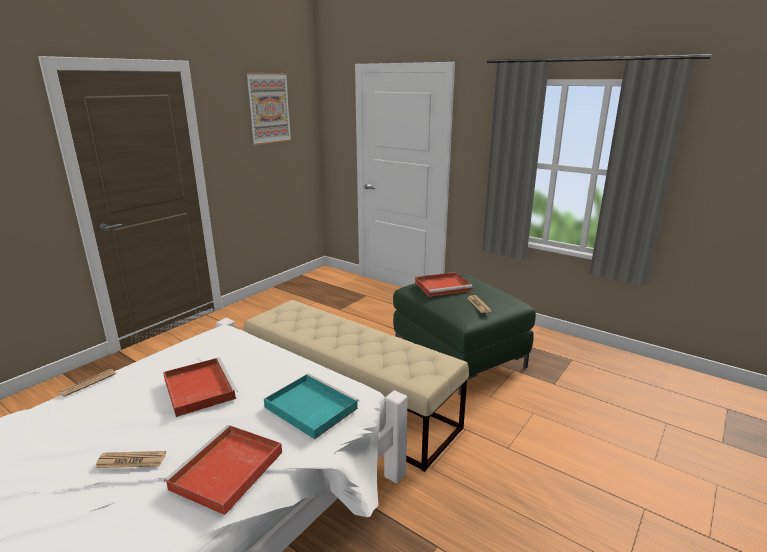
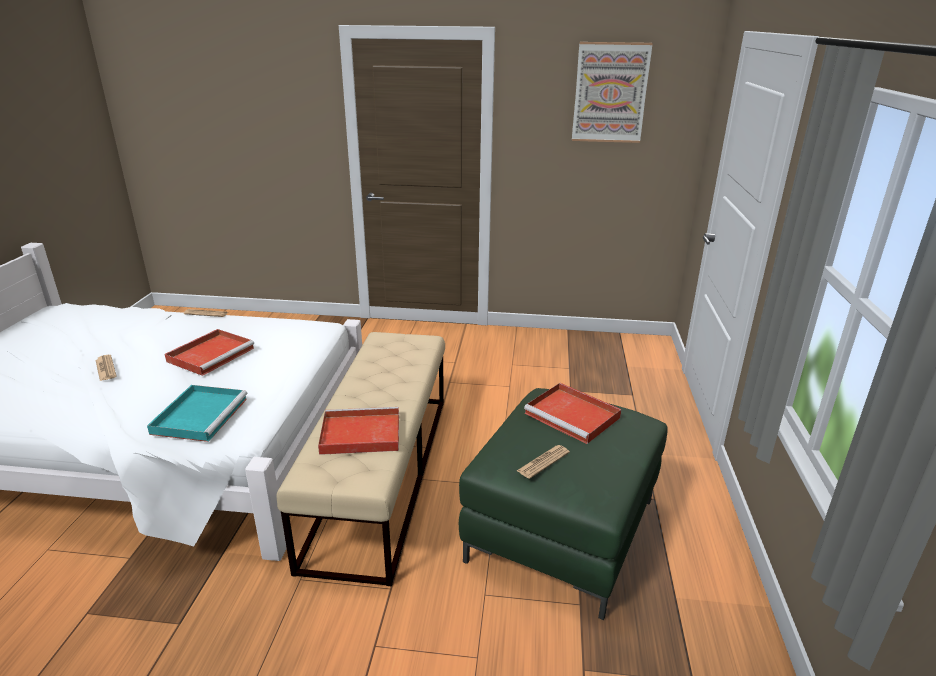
camera: 60 degrees right, 5 degrees up
red tray [164,425,282,515] -> red tray moved to [318,407,399,455]

